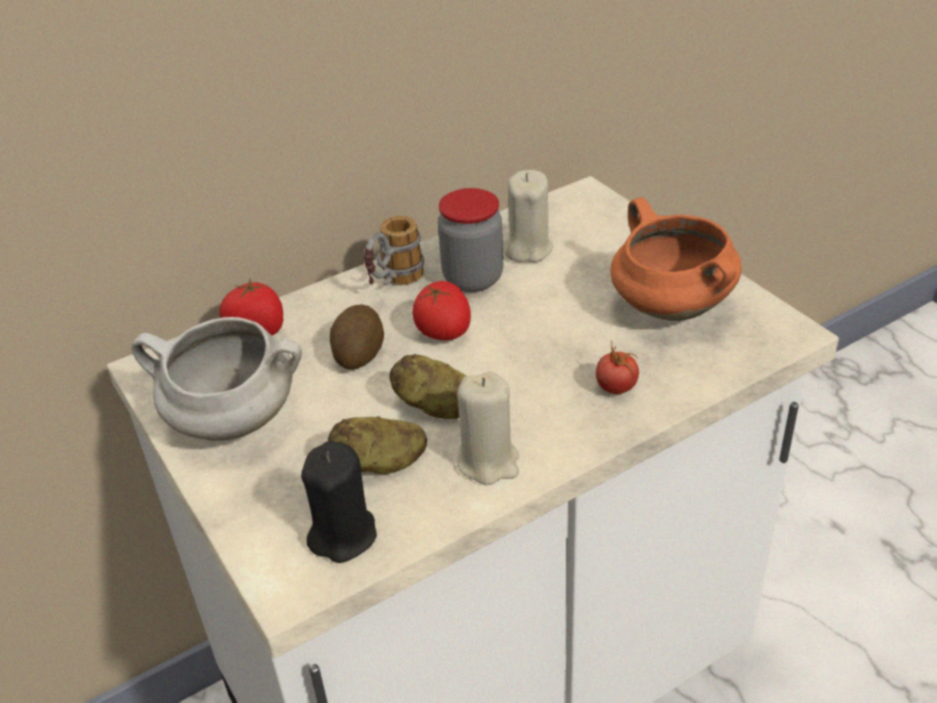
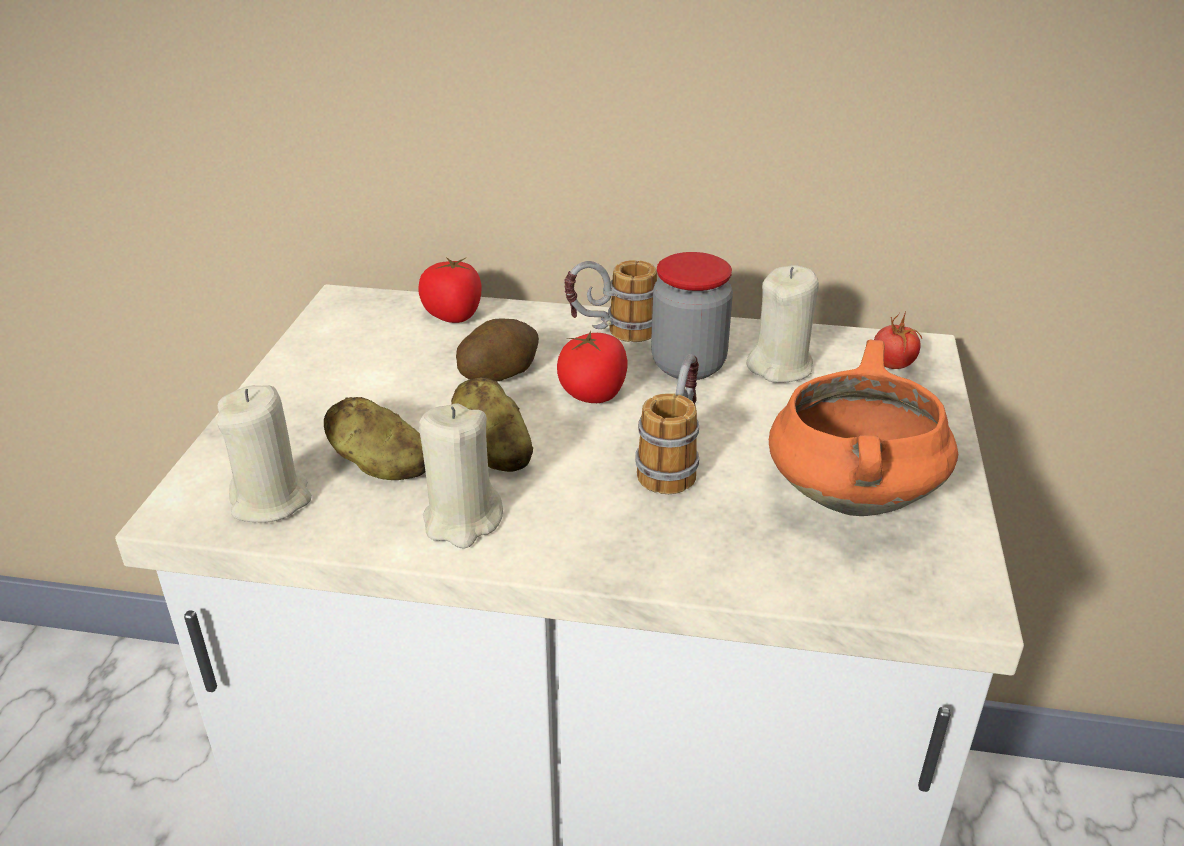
camera: 40 degrees right, 5 degrees down
white cooking pot [131,317,302,441] -> none
black candle [301,441,377,563] -> beige candle [216,385,312,523]
tomato [596,341,639,394] -> tomato moved to [874,312,922,369]
none -> mug [635,354,699,494]

